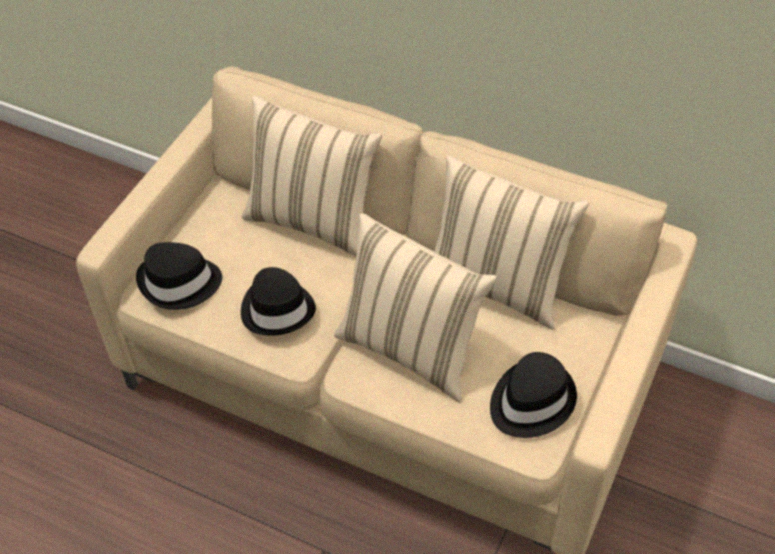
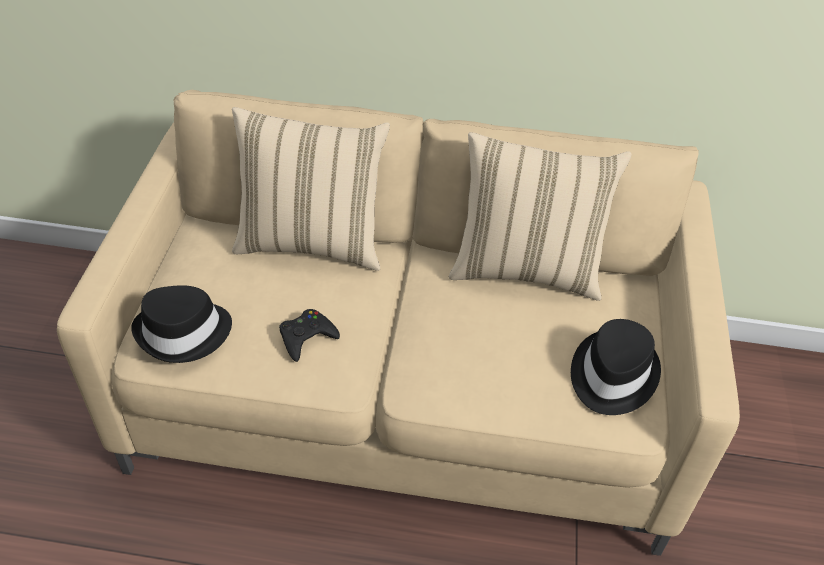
camera: 20 degrees left, 5 degrees down
black hat [241,267,316,335] -> black game controller [279,309,340,362]
beige pillow [334,213,497,403] -> none

